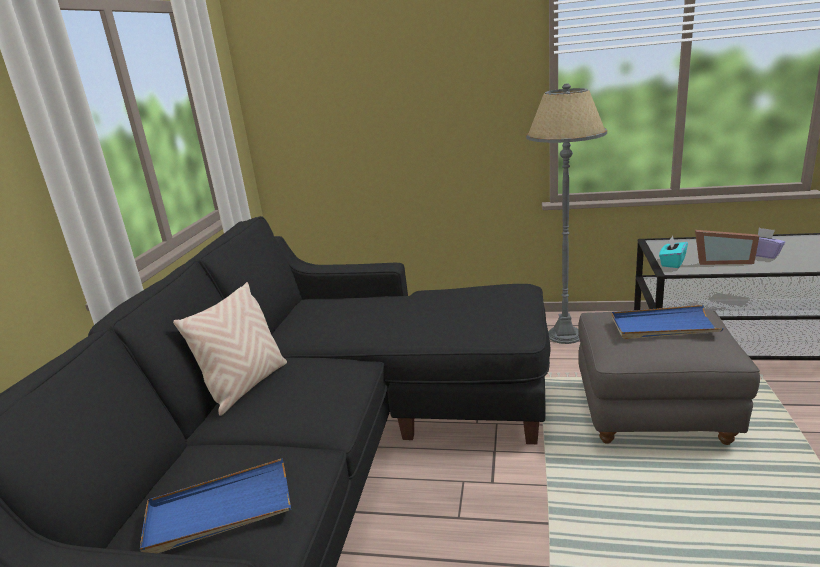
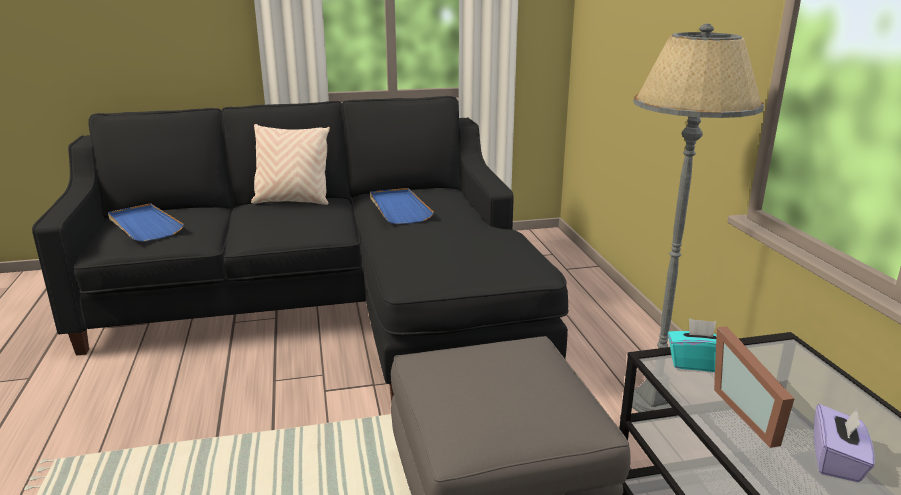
camera: 65 degrees right, 0 degrees up
blue tray [611,305,724,339] -> blue tray moved to [370,188,434,224]

